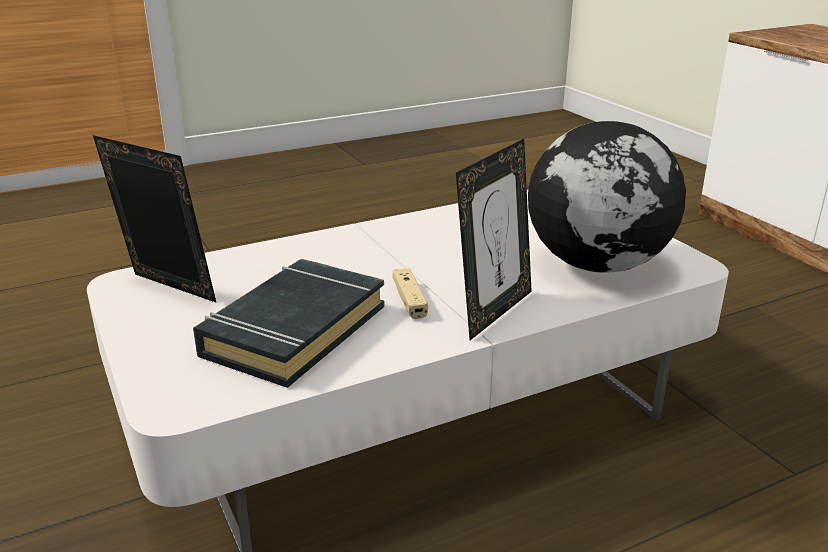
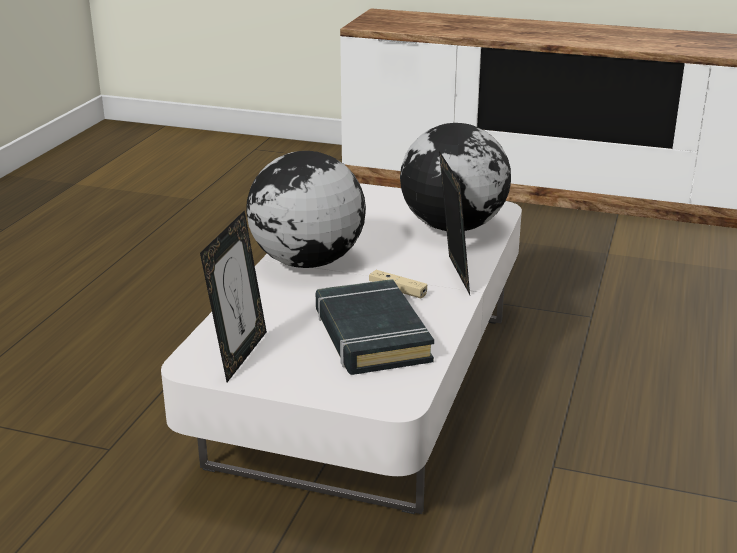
camera: 45 degrees left, 0 degrees up
picture frame [93,135,217,303] -> picture frame turned 120 degrees clockwise [200,211,267,382]
none -> globe [246,151,366,268]

